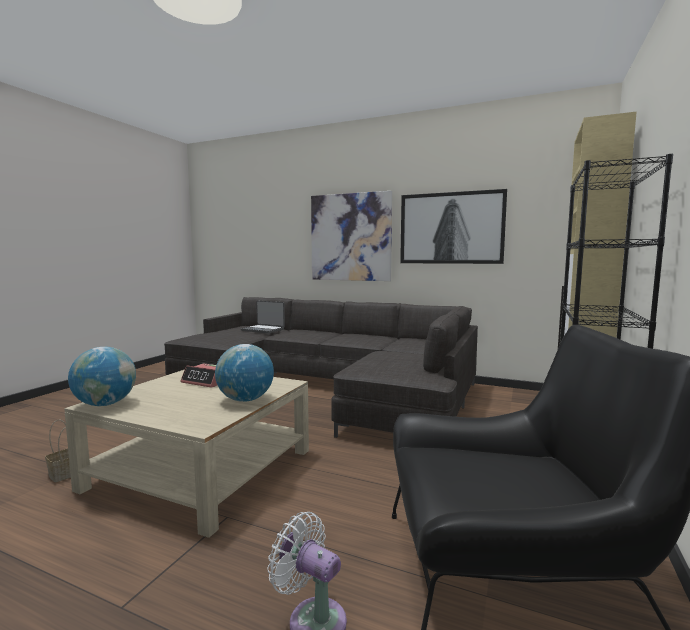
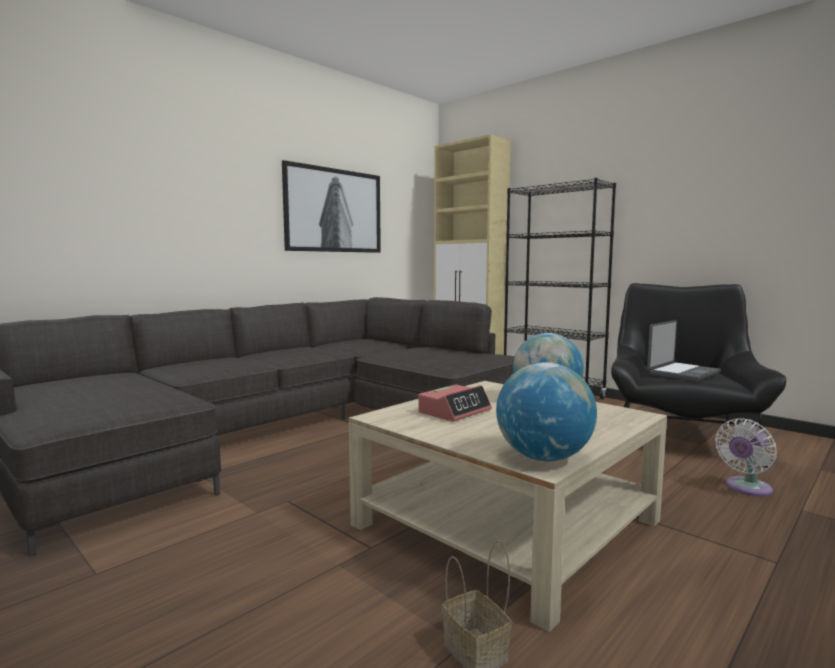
camera: 70 degrees left, 0 degrees up
laptop [241,301,285,334] -> laptop moved to [647,320,721,382]
picture [311,191,392,281] -> none

